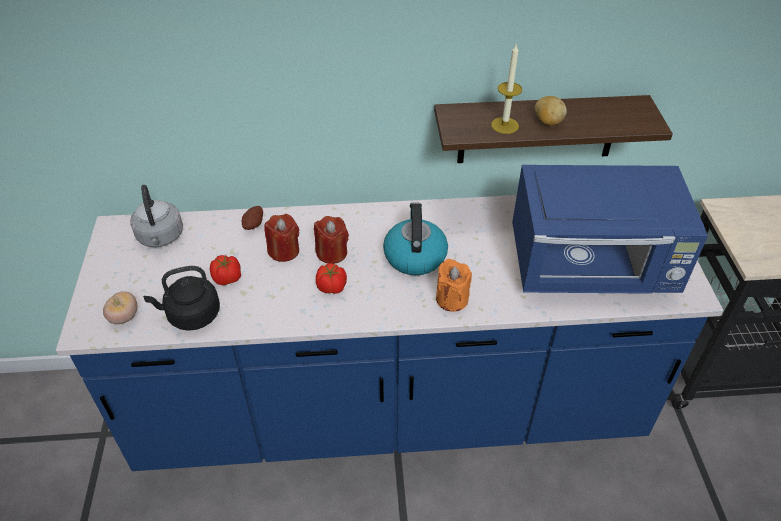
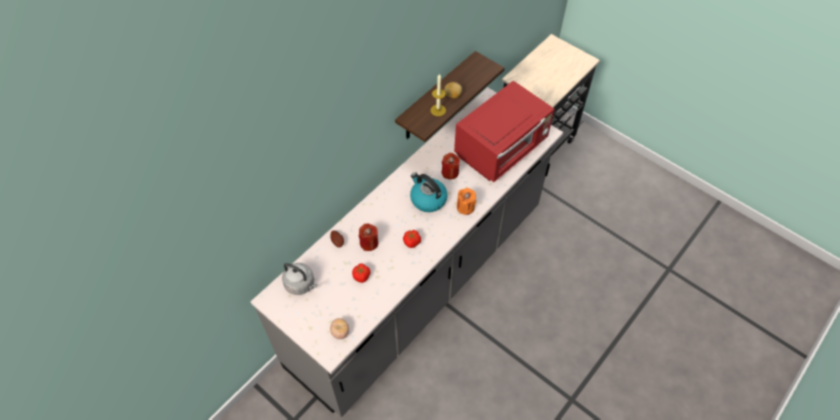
camera: 45 degrees left, 10 degrees up
blue counter [56,195,723,471] -> grey counter [251,87,563,417]
black kettle [143,266,220,331] -> none
red candle [314,216,349,264] -> red candle moved to [442,153,460,179]
blue microwave [512,165,708,294] -> red microwave [454,81,554,182]

